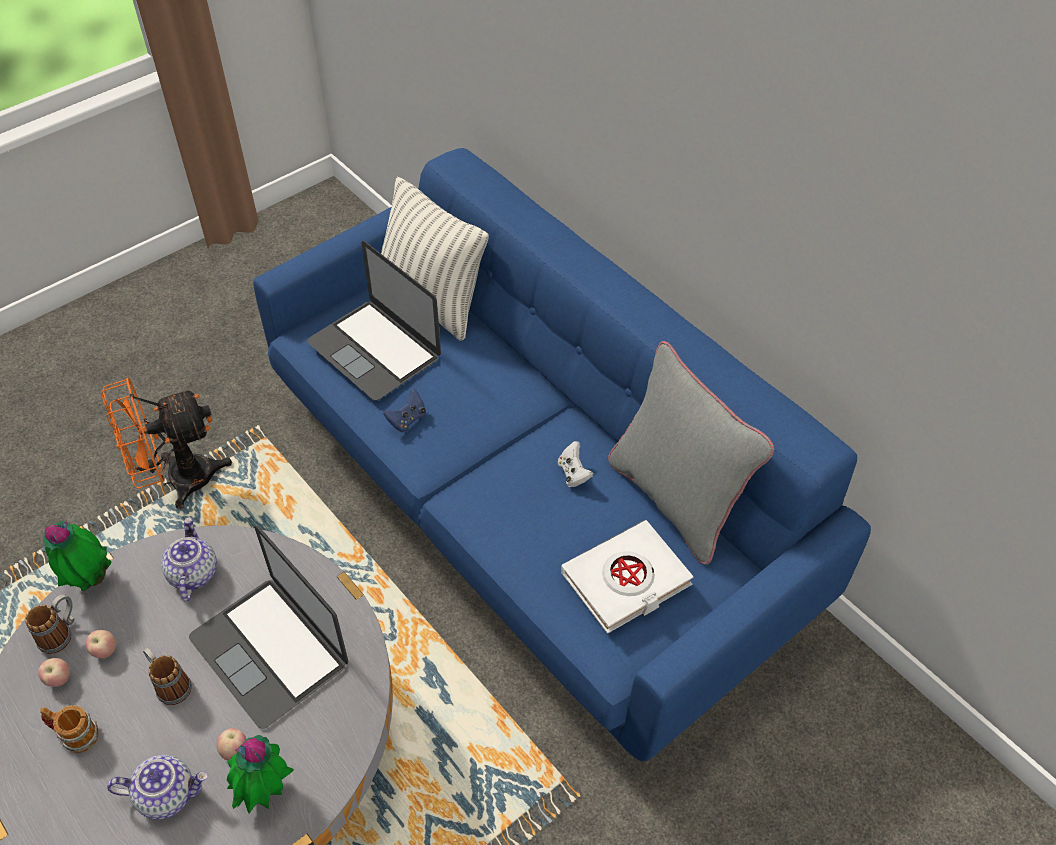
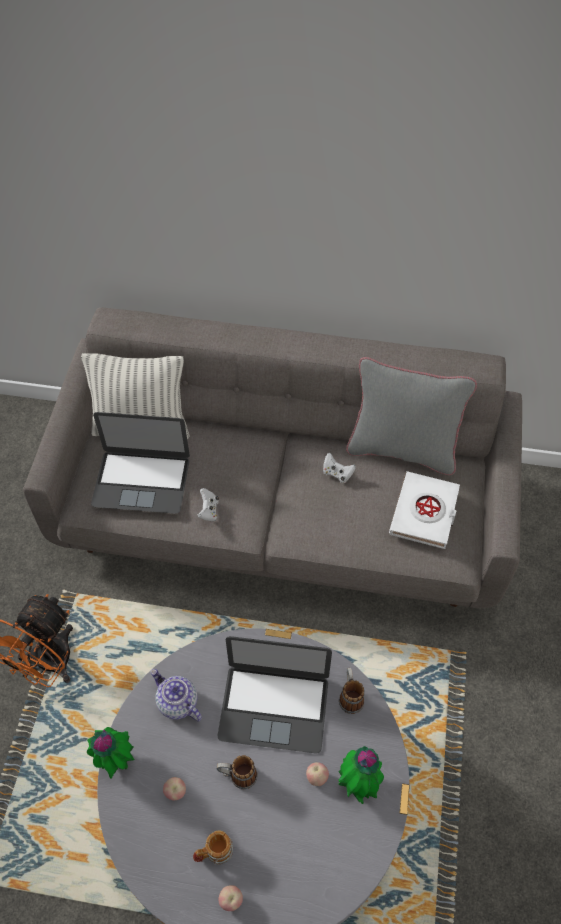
camera: 40 degrees left, 5 degrees up
mug [25,594,75,654] -> mug moved to [339,668,365,714]
apple [38,658,70,687] -> apple moved to [218,885,243,911]
teapot [107,755,208,820] -> none
blue sofa [253,148,871,761] -> grey sofa [23,308,522,608]
blue game controller [383,389,426,432] -> white game controller [197,488,219,521]

